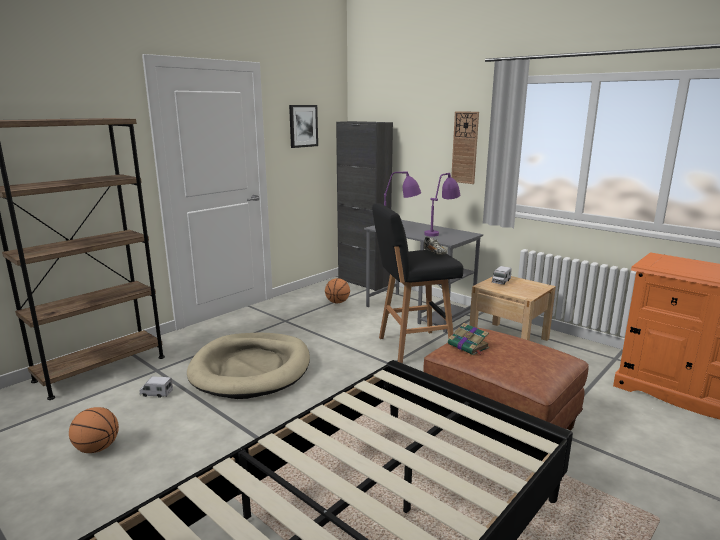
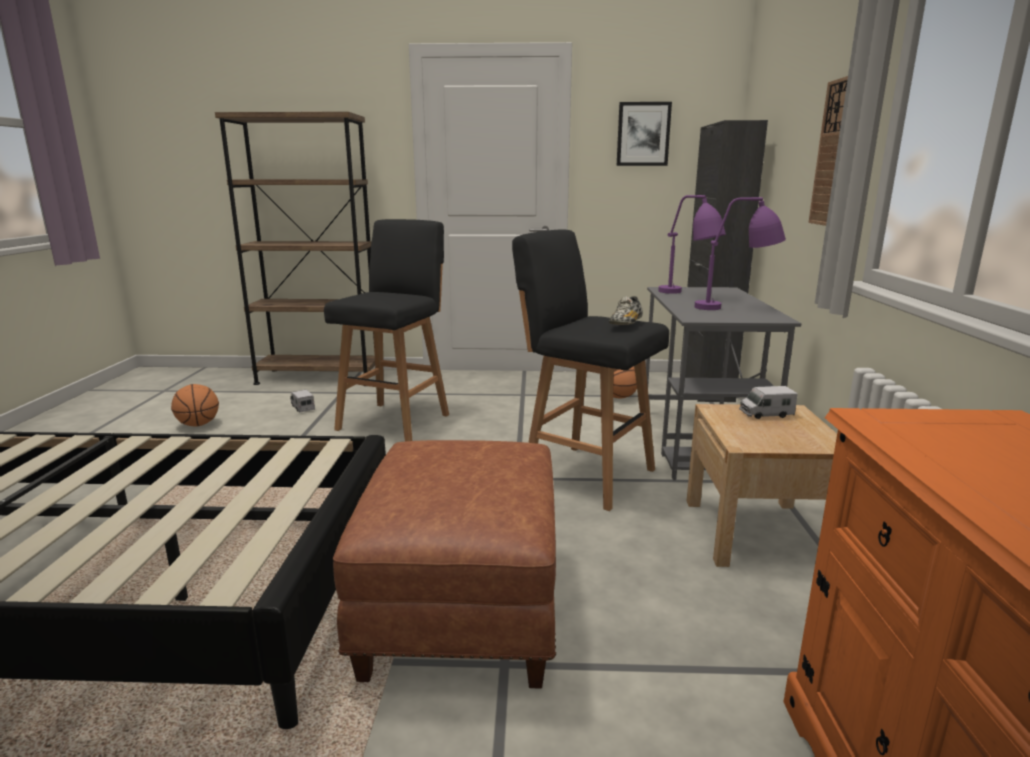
camera: 50 degrees right, 0 degrees up
beige dog bed [187,332,310,399] -> black stool [324,219,449,442]
book [448,323,489,355] -> none

